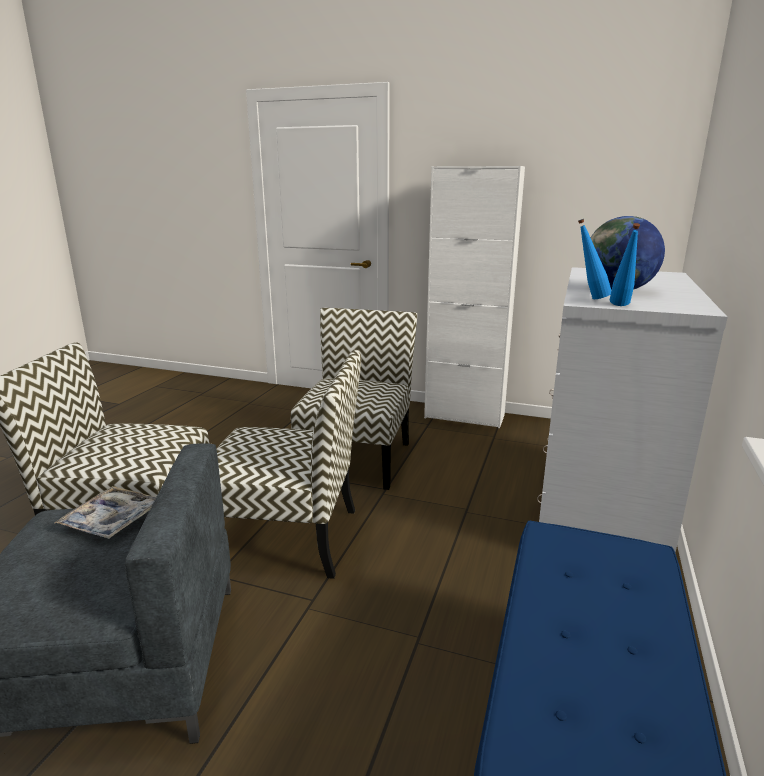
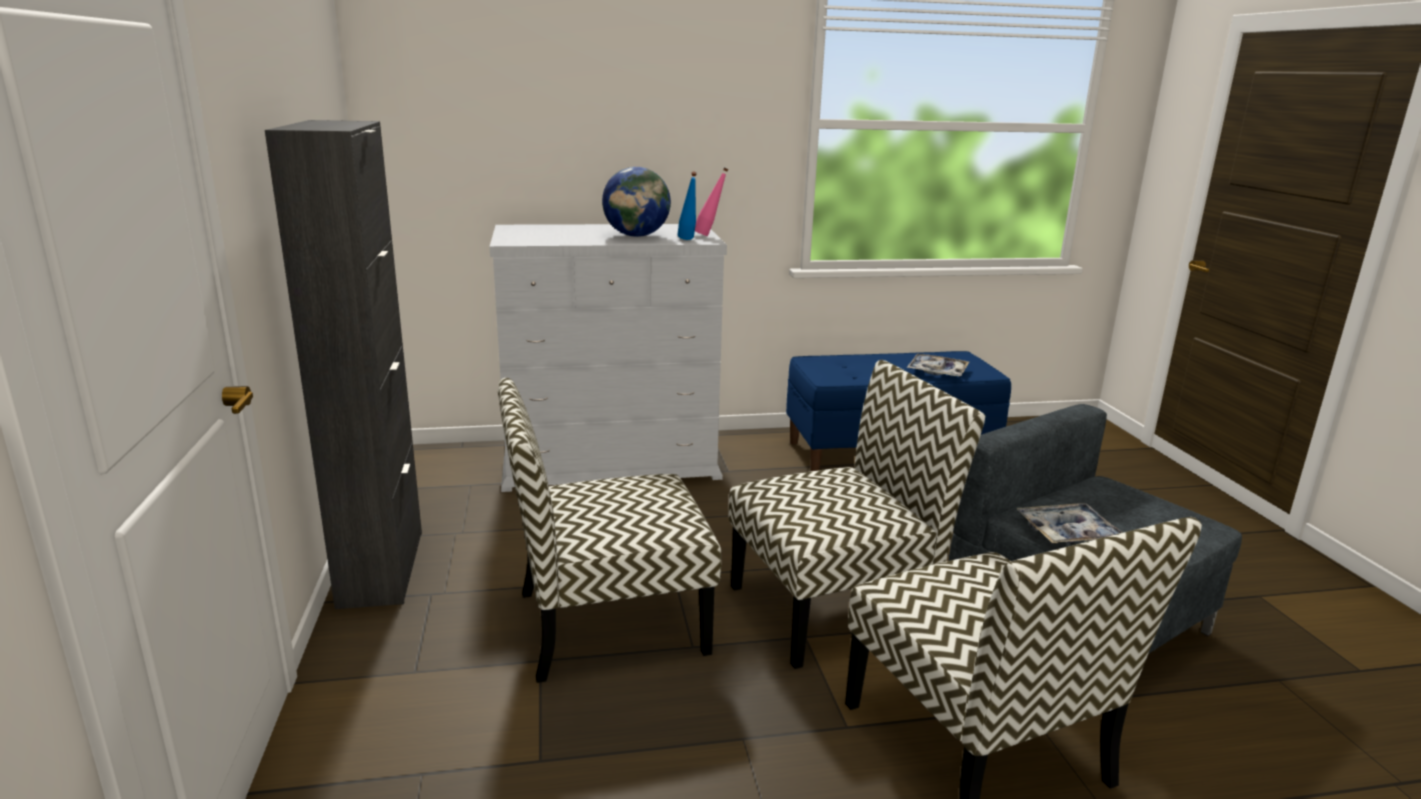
camera: 120 degrees left, 0 degrees up
chair [216,350,361,579] -> chair turned 90 degrees clockwise [729,360,985,669]
white cabinet [424,166,525,428] -> black cabinet [265,120,422,609]
blue bottle [610,223,640,306] -> pink bottle [695,168,729,236]
none -> tray [907,354,969,377]

